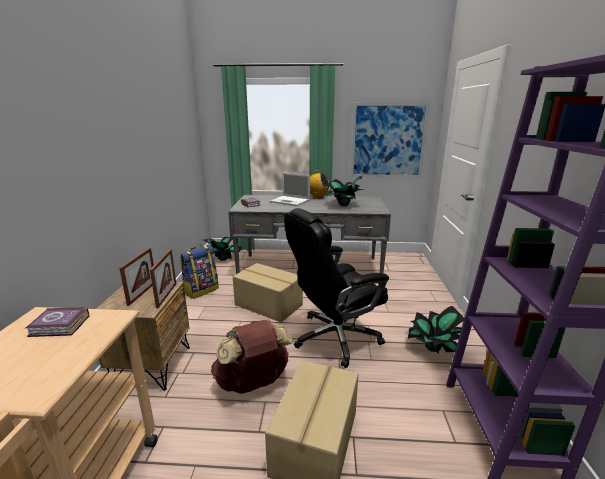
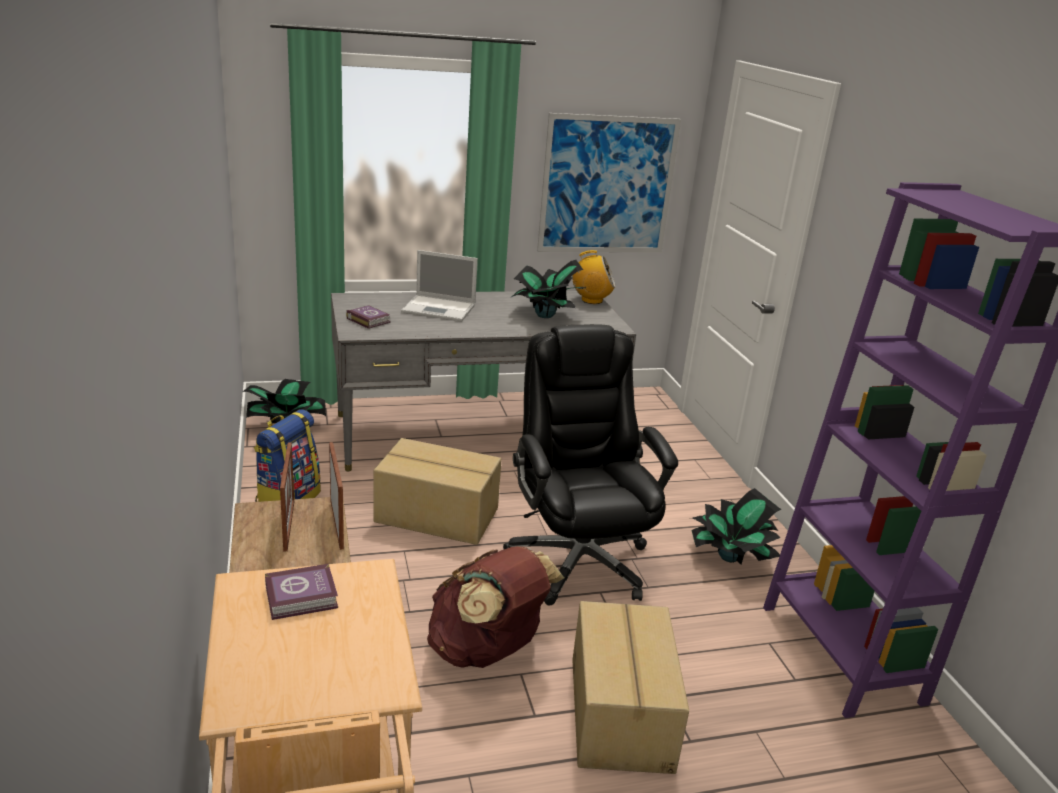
camera: 20 degrees left, 5 degrees up
black office chair [284,208,389,368] -> black office chair turned 120 degrees clockwise [503,324,678,605]
radio [310,170,330,199] -> radio moved to [572,250,616,304]

